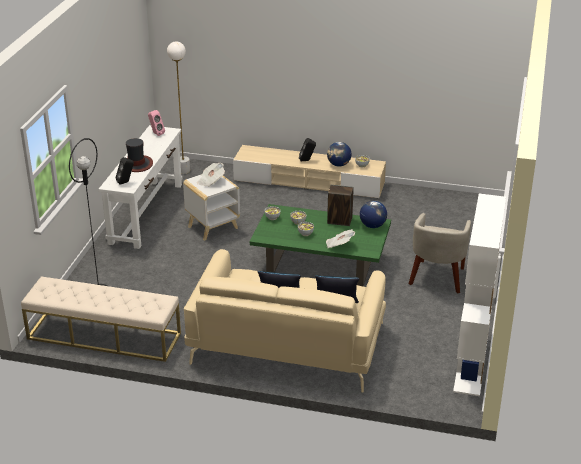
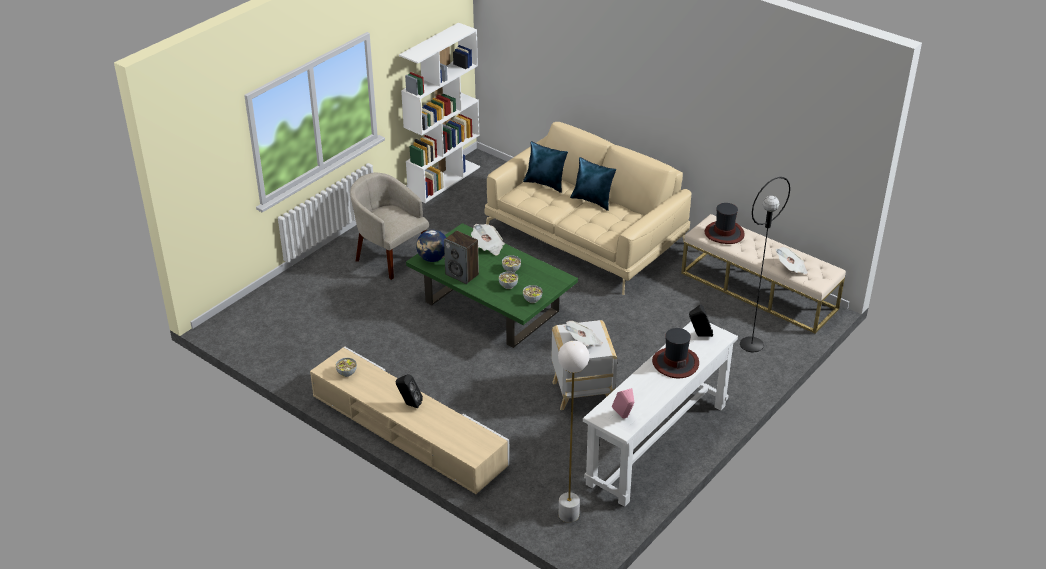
camera: 155 degrees left, 5 degrees up
globe [327,142,352,166] -> none
beige armchair [409,213,471,293] -> beige armchair turned 90 degrees counterclockwise [350,172,429,280]
none -> hat [705,203,745,244]
none -> newspaper [775,247,808,275]

